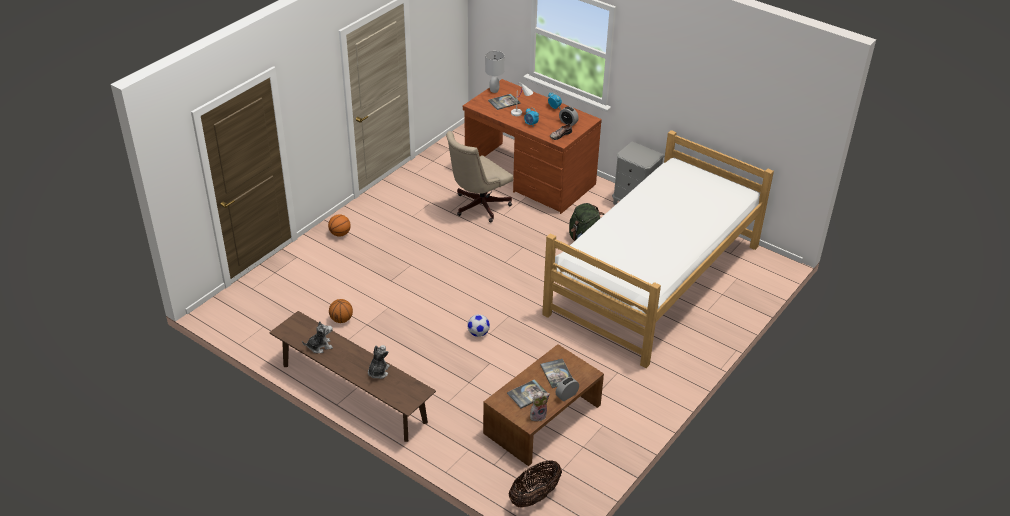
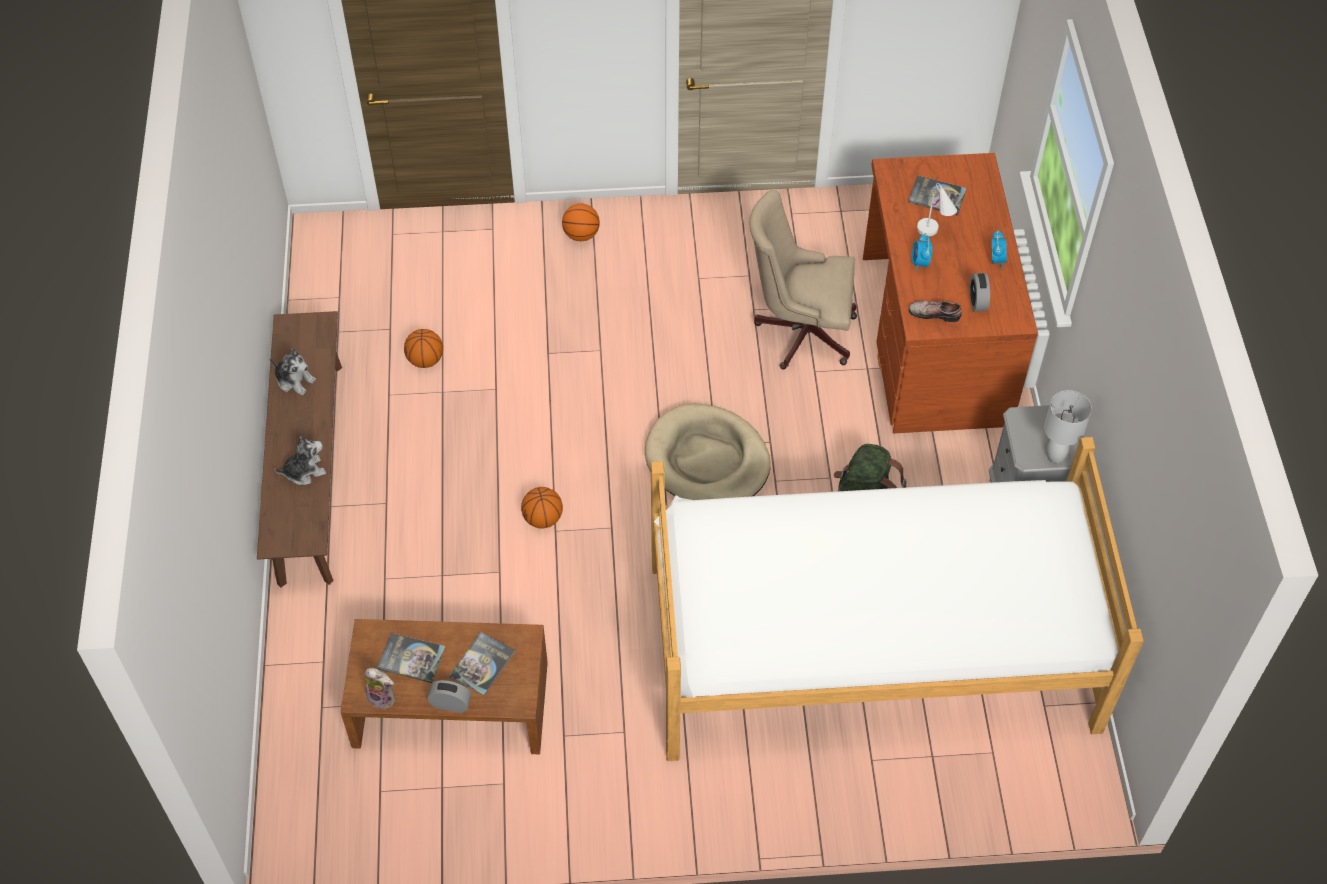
camera: 50 degrees right, 15 degrees up
football [467,314,490,337] -> basketball [521,487,563,529]
white table lamp [485,51,504,93] -> white table lamp moved to [1044,390,1092,463]
basket [509,460,562,508] -> none
none -> beige dog bed [645,404,771,500]

